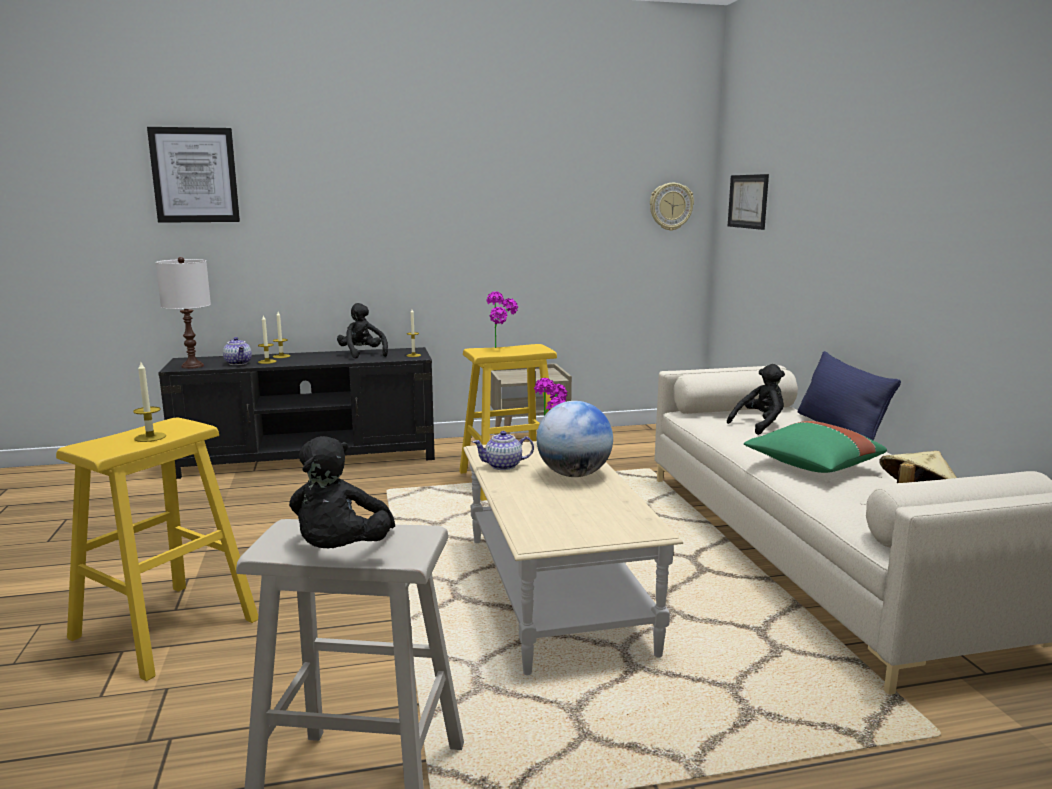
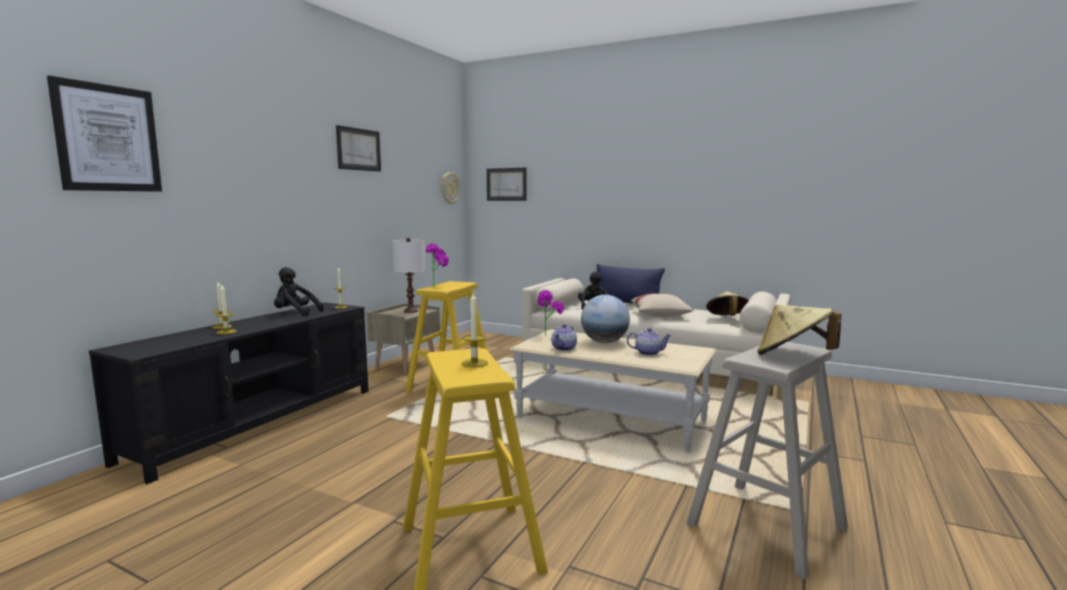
camera: 50 degrees left, 5 degrees down
white table lamp [156,257,211,369] -> white table lamp moved to [392,238,425,313]
teapot [223,337,252,365] -> teapot moved to [627,328,672,356]
black plush toy [289,436,395,548] -> beige hat [757,305,841,355]
green pillow [744,421,887,473] -> beige pillow [631,293,693,317]
none -> picture [336,125,381,172]

